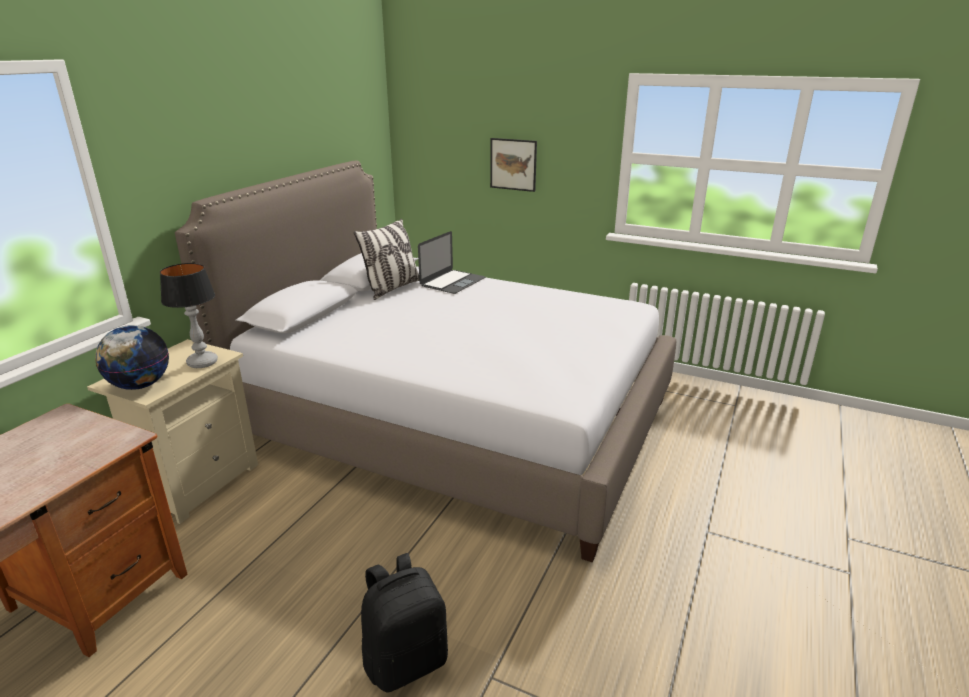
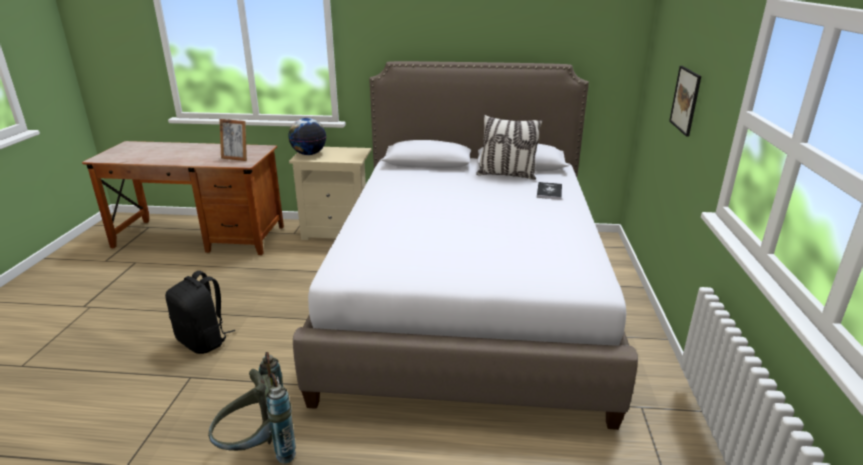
camera: 70 degrees right, 0 degrees up
table lamp [160,263,218,368] -> none
laptop [418,231,485,294] -> book [537,182,562,200]
none -> grey backpack [208,352,296,464]
none -> picture frame [219,119,247,161]

